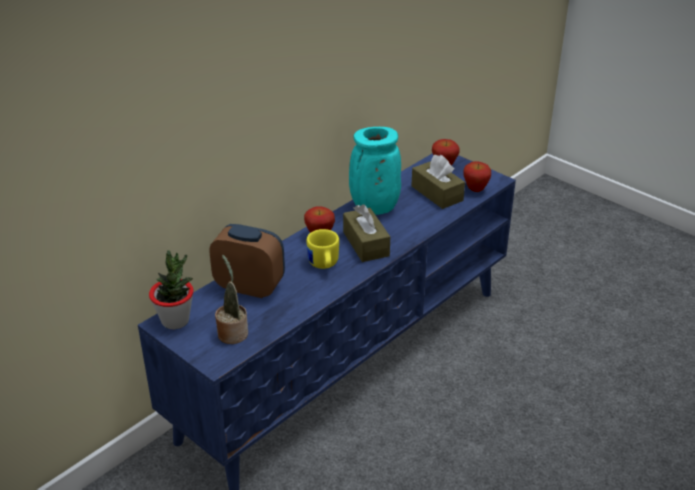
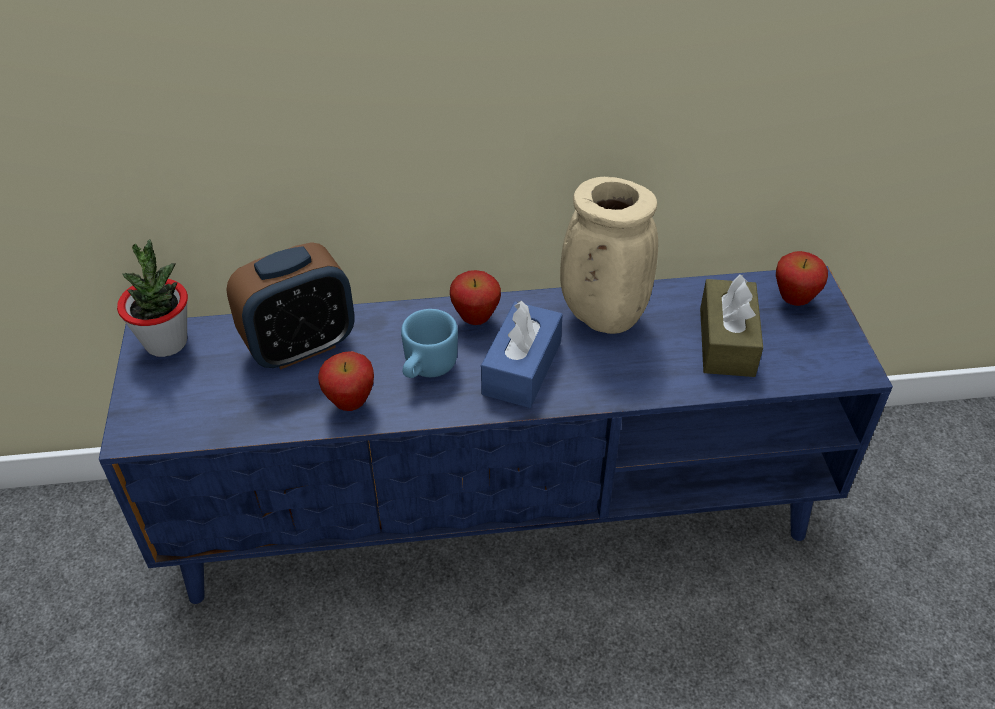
camera: 40 degrees right, 10 degrees up
alarm clock [210,224,285,298] -> alarm clock turned 90 degrees clockwise [226,242,355,370]
potted plant [215,255,248,344] -> none
yellow mug [306,229,339,269] -> blue mug [401,309,458,378]
brown tissue box [343,204,390,262] -> blue tissue box [481,301,563,408]
turquoise vase [349,127,401,215] -> beige vase [560,177,658,334]
apple [463,161,491,192] -> apple moved to [318,351,374,411]

